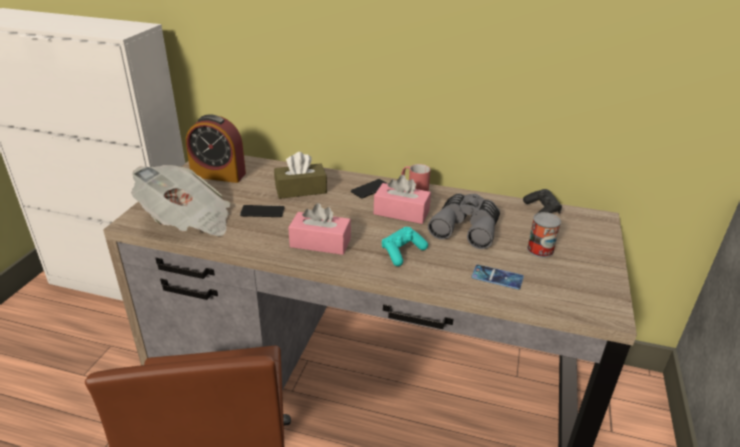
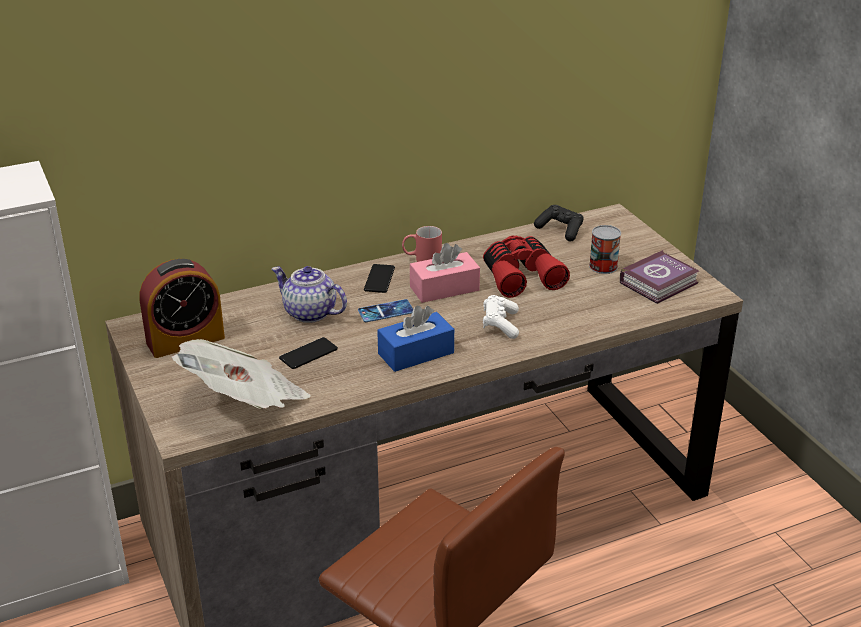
camera: 40 degrees left, 0 degrees up
brown tissue box [274,152,327,199] -> teapot [272,266,347,323]
pink tissue box [288,203,351,255] -> blue tissue box [377,306,454,372]
turquoise game controller [382,227,428,266] -> white game controller [483,295,519,339]
grey binoculars [428,193,500,249] -> red binoculars [483,236,570,298]
phone [471,265,524,290] -> phone moved to [358,299,413,322]
none -> book [620,250,699,304]

